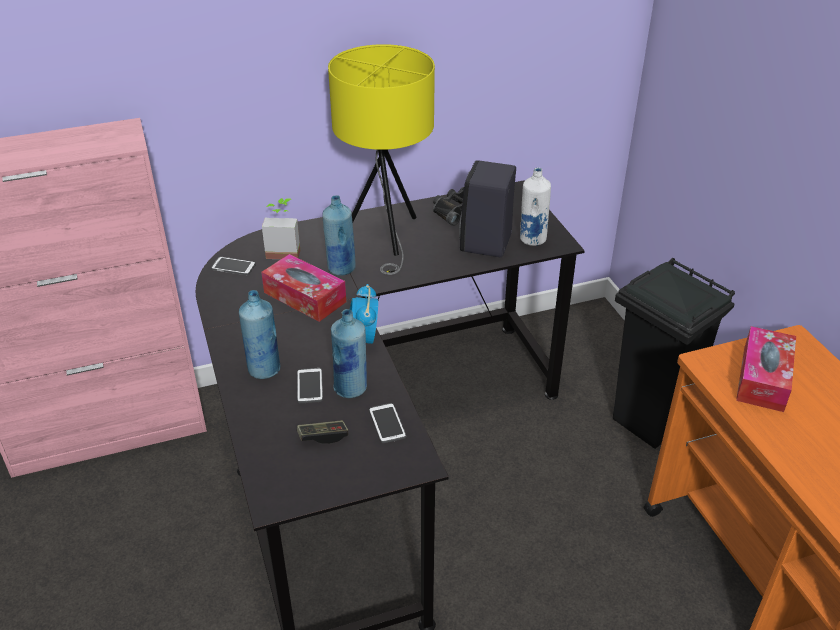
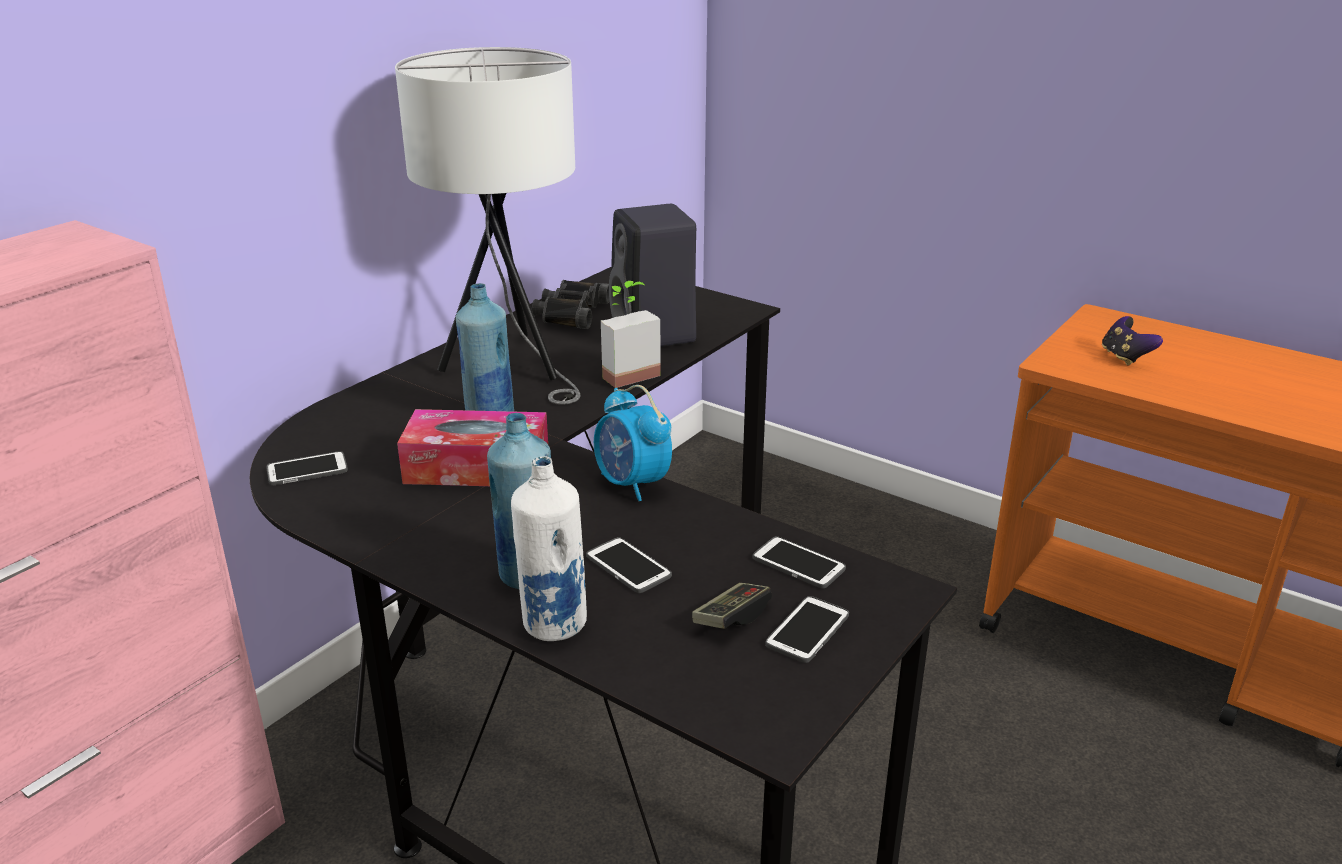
camera: 35 degrees left, 10 degrees down
potted plant [262,198,300,259] -> potted plant moved to [601,281,661,388]
yellow table lamp [328,44,435,275] -> white table lamp [395,47,580,405]
blue bottle [331,309,367,398] -> none
white bottle [520,168,551,246] -> white bottle moved to [511,456,587,641]
black trash can [613,258,735,449] -> none
tissue box [736,326,796,412] -> game controller [1102,316,1163,366]
none -> phone [765,596,849,663]

